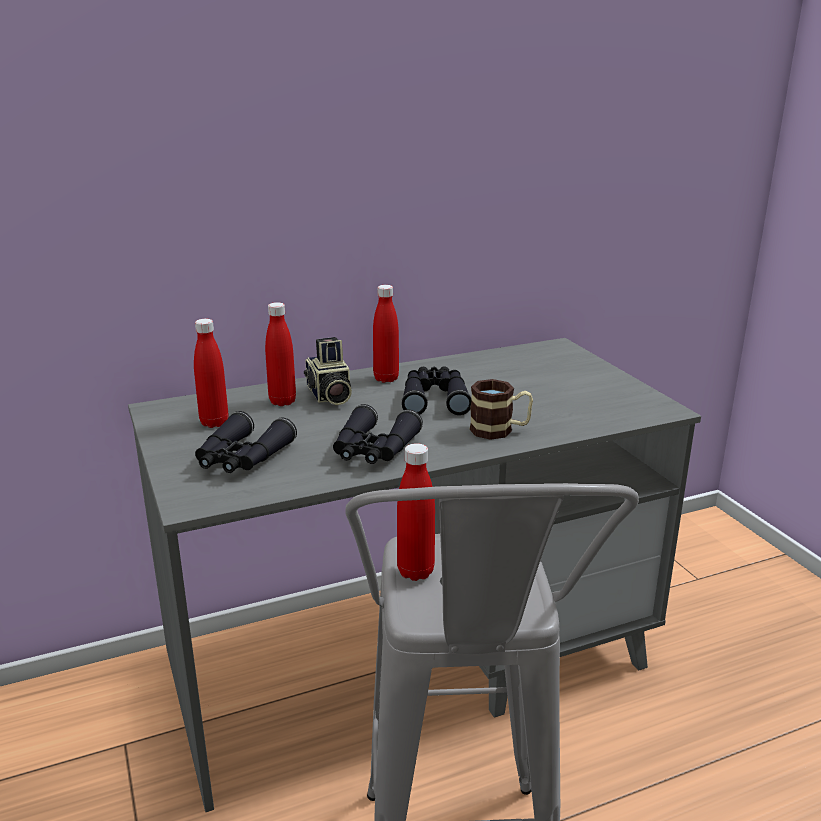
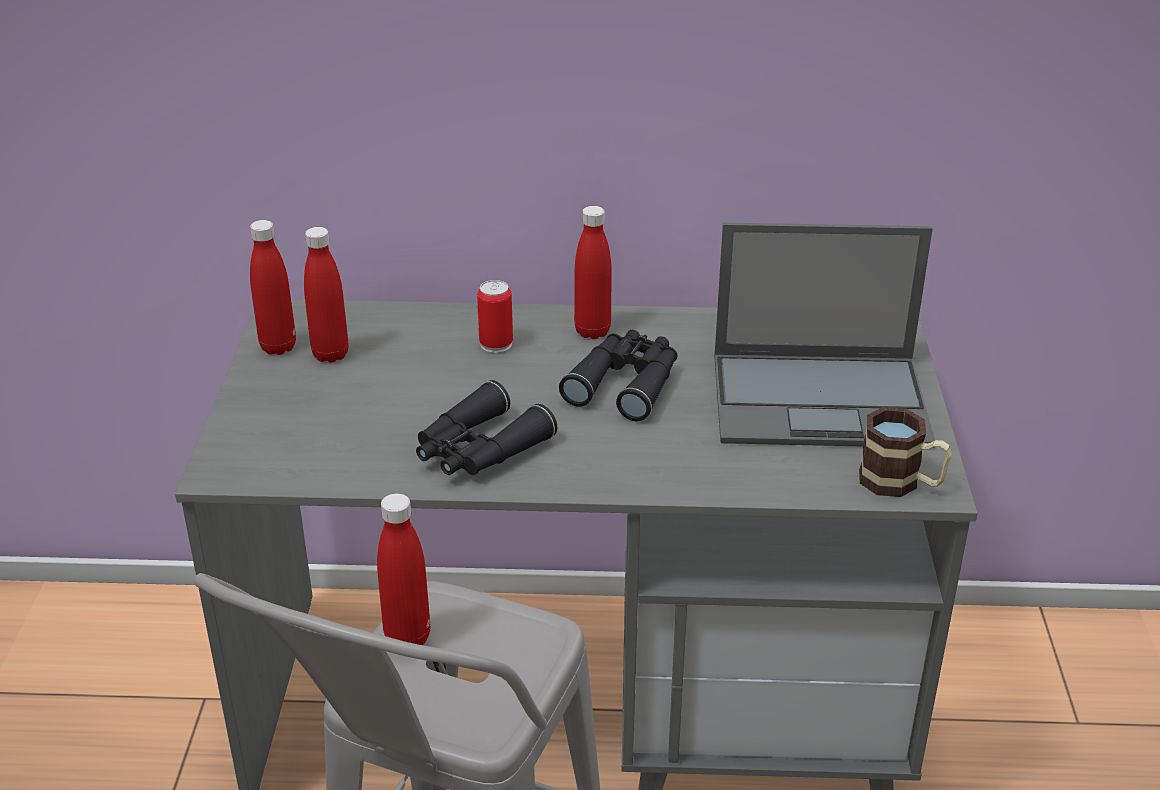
camera: 25 degrees right, 10 degrees up
black binoculars [195,411,297,473] -> none
red bottle [265,302,296,406] -> red bottle moved to [250,220,296,355]
camera [304,337,352,405] -> can [477,280,513,353]
mug [470,379,533,440] -> mug moved to [859,407,952,497]
none -> laptop [714,223,935,446]

